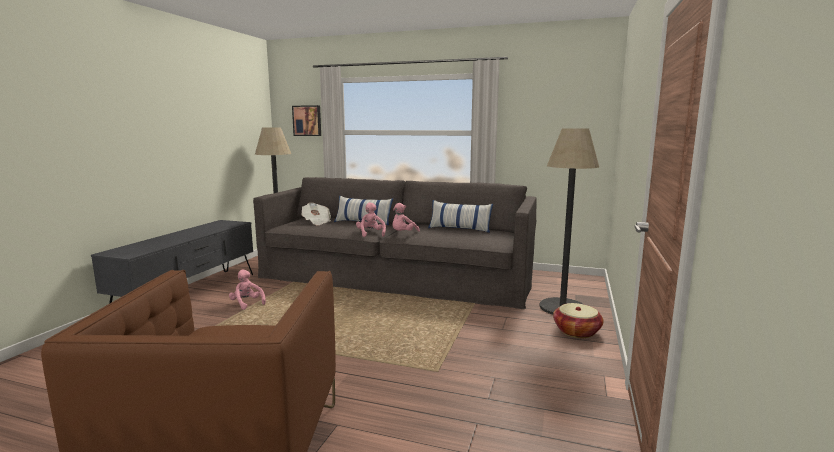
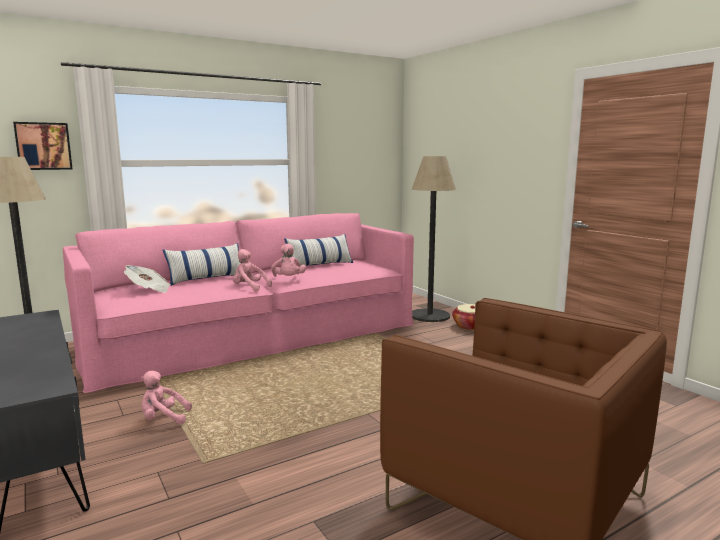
camera: 50 degrees left, 0 degrees up
grey sofa [253,177,537,309] -> pink sofa [63,213,414,393]

